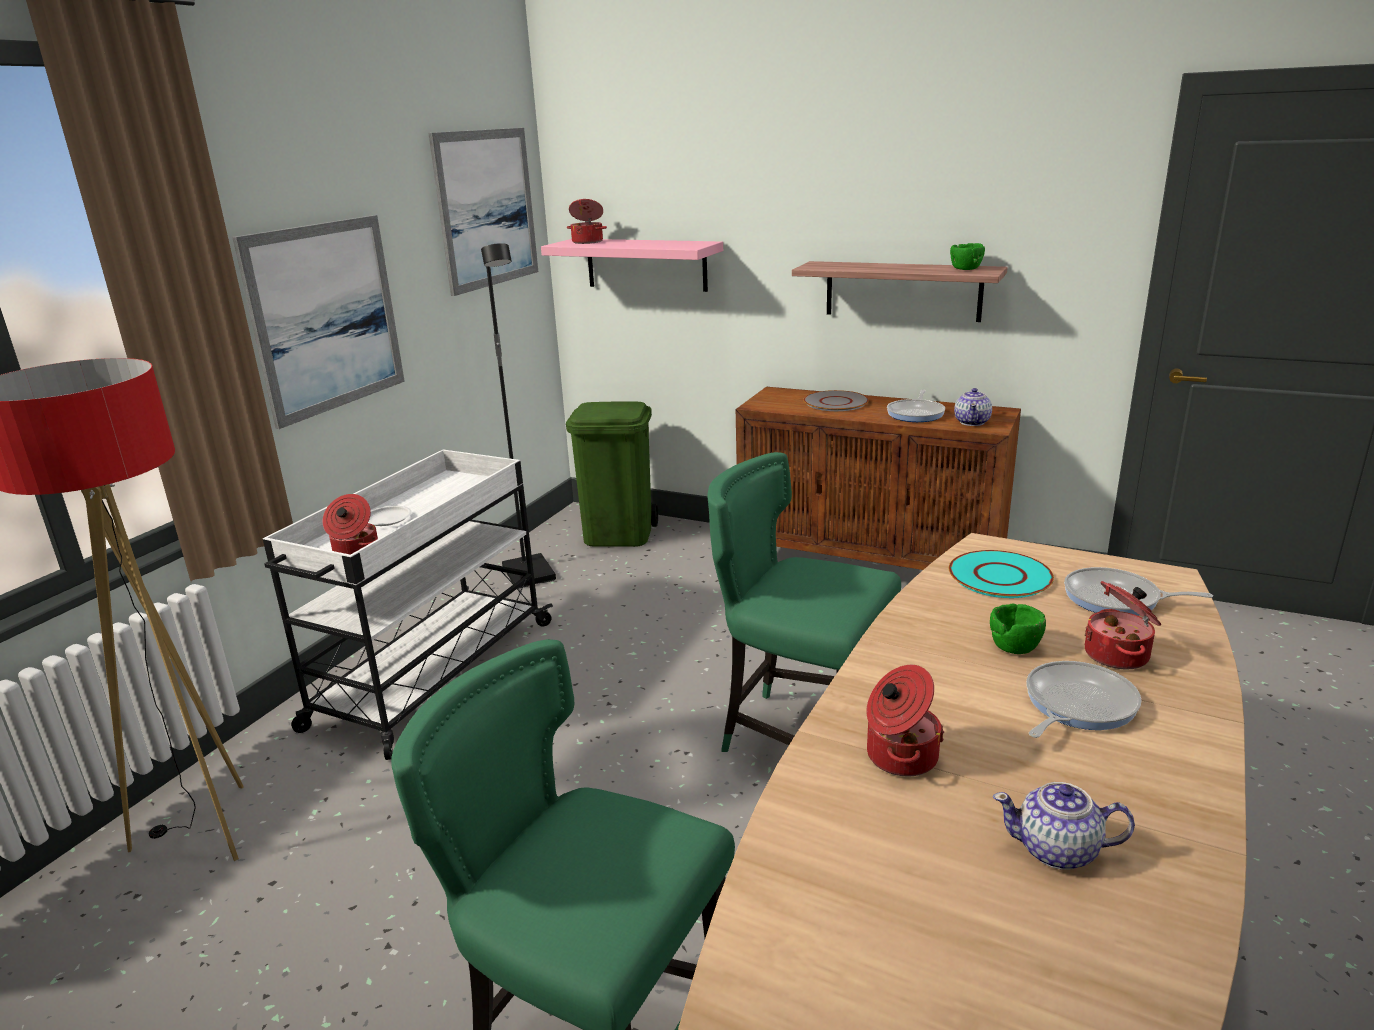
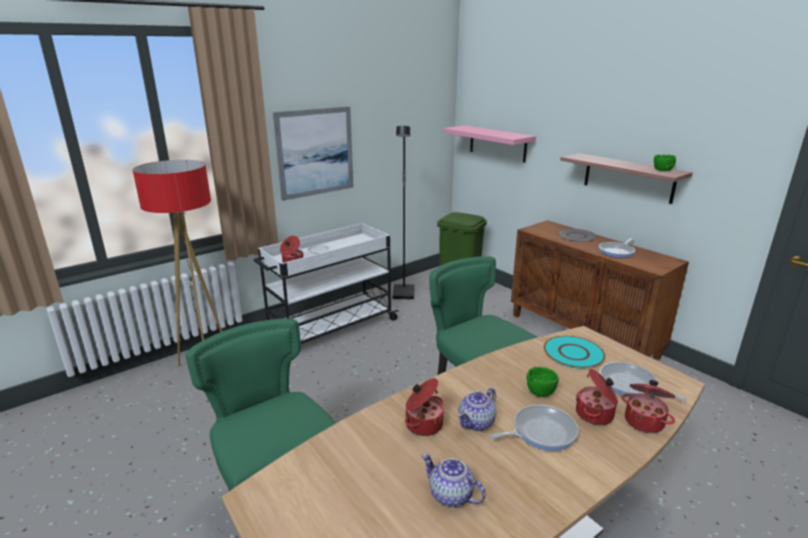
camera: 25 degrees right, 0 degrees up
picture [428,128,538,296] -> none
cooking pot [567,199,607,244] -> cooking pot moved to [622,380,675,433]
teapot [954,388,992,426] -> teapot moved to [458,388,496,431]

